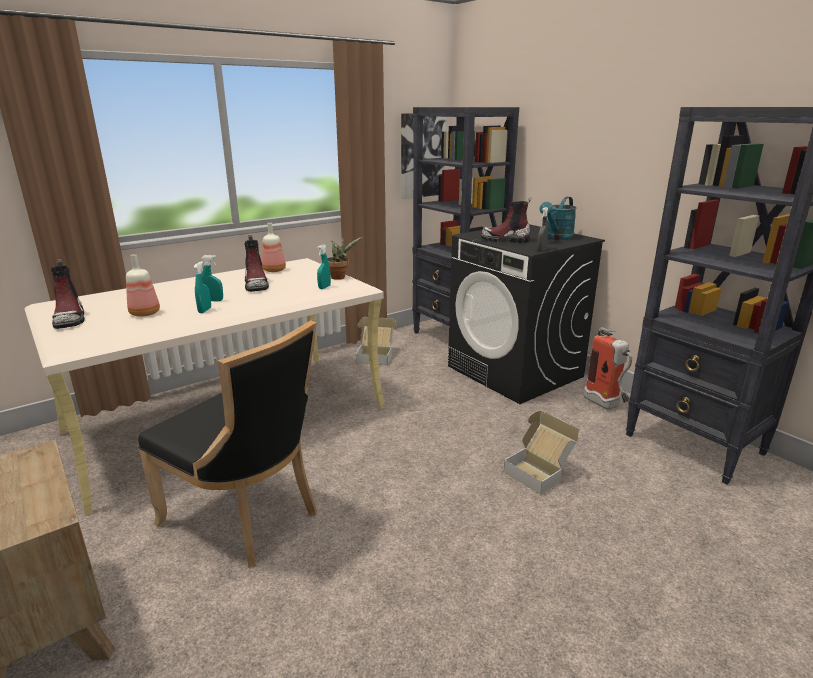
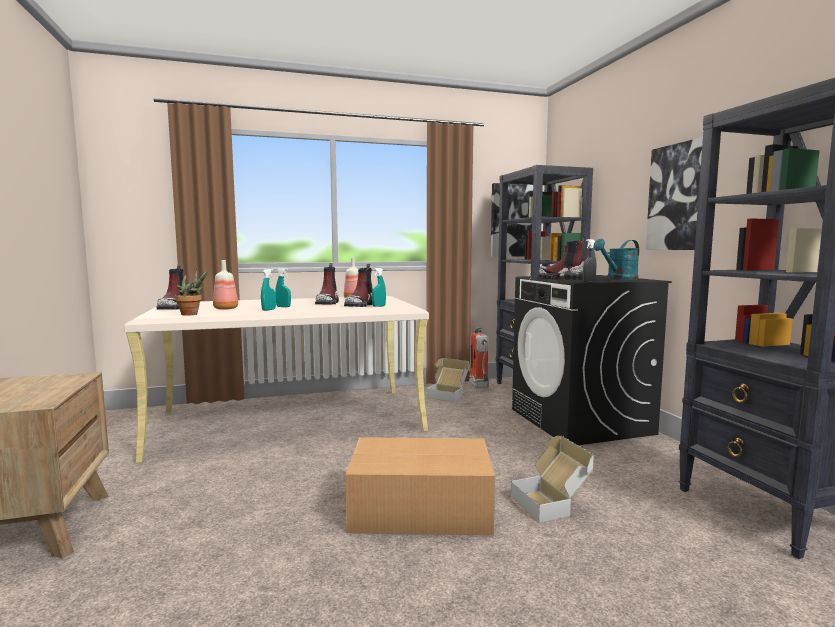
camera: 20 degrees right, 15 degrees down
black chair [138,320,317,568] -> none
potted plant [328,236,362,280] -> potted plant moved to [175,270,208,316]
fire extinguisher [584,327,632,410] -> fire extinguisher moved to [469,327,489,389]
none -> boot [344,264,373,307]
none -> cardboard box [346,437,495,535]
none -> picture [646,137,703,250]

